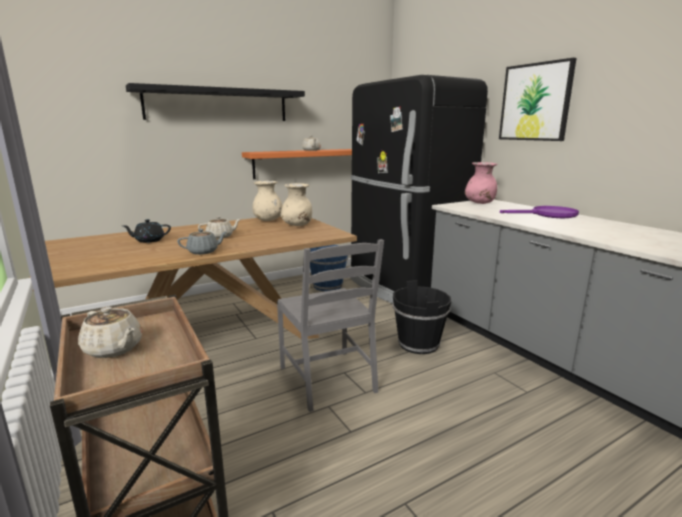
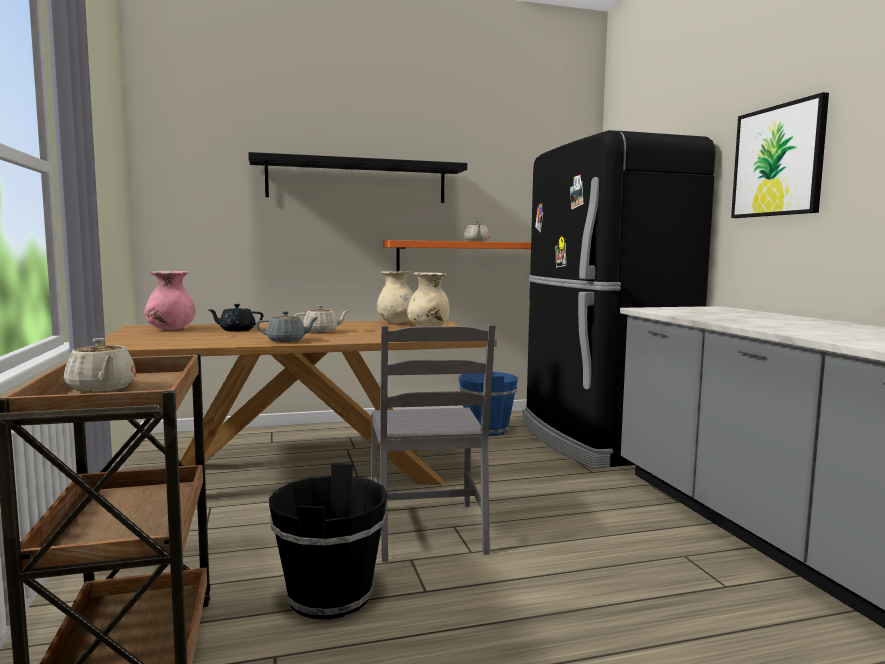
camera: 15 degrees right, 10 degrees down
black bucket [393,280,452,354] -> black bucket moved to [269,463,388,620]
pink vase [465,162,498,204] -> pink vase moved to [144,271,195,330]
purple frying pan [500,206,579,218] -> none

